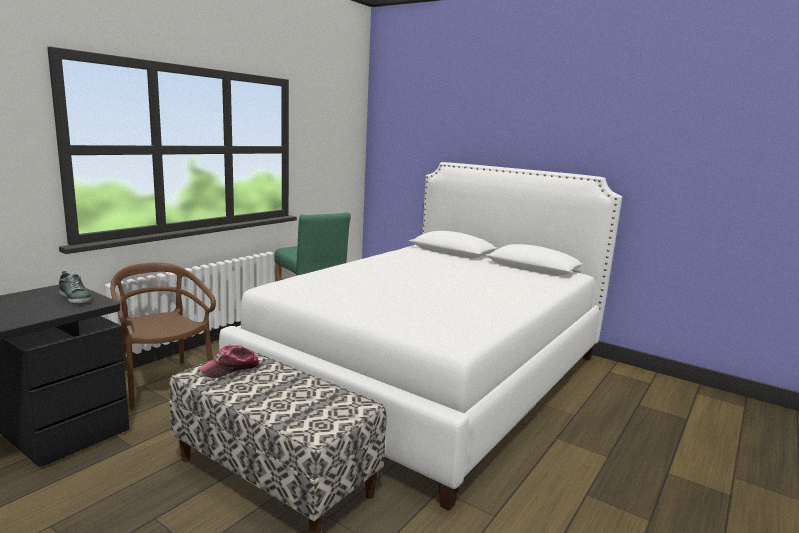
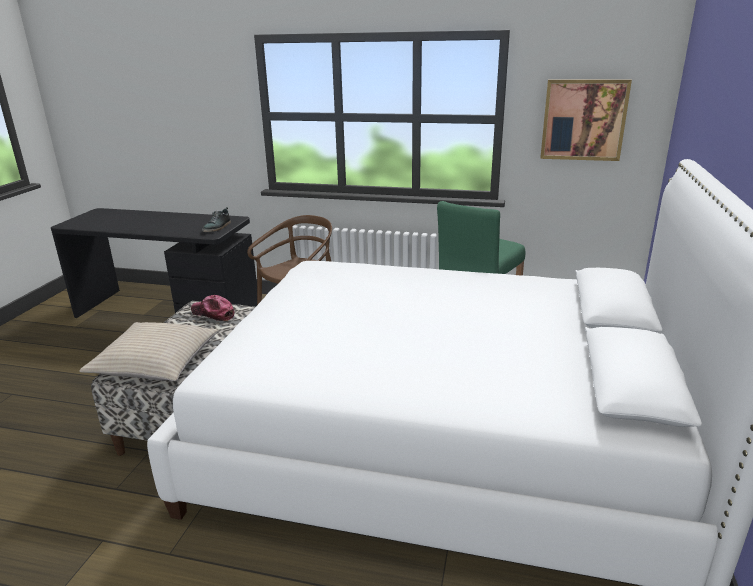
camera: 70 degrees right, 10 degrees up
none -> beige pillow [79,322,218,381]
none -> picture [540,79,632,161]

